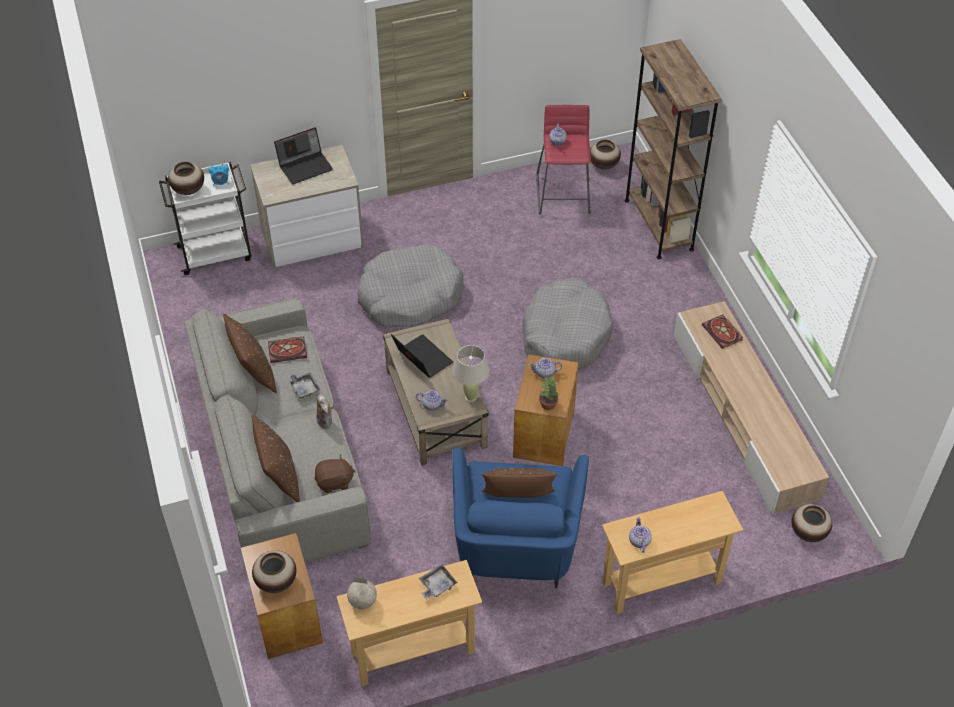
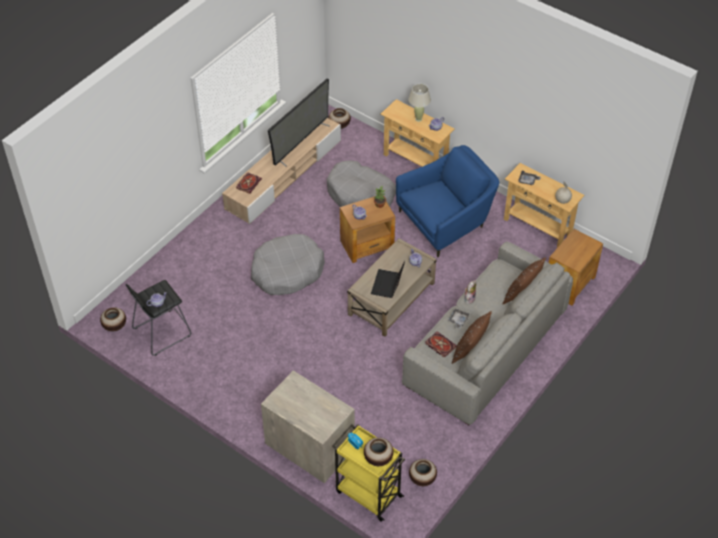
camera: 125 degrees left, 0 degrees up
white cart [159,162,252,275] -> yellow cart [332,424,405,522]
vase [252,550,297,593] -> vase moved to [409,459,437,486]
laptop [274,127,333,184] -> none
brown plush toy [314,455,355,493] -> none
grey dog bed [357,244,464,327] -> grey dog bed moved to [327,160,396,207]
beige table lamp [452,345,489,402] -> beige table lamp moved to [409,84,431,122]
brown pillow [482,468,557,497] -> none
red stool [536,105,591,214] -> black stool [126,280,191,356]
brown bookcase [624,39,722,259] -> none
none -> television [268,79,330,167]

